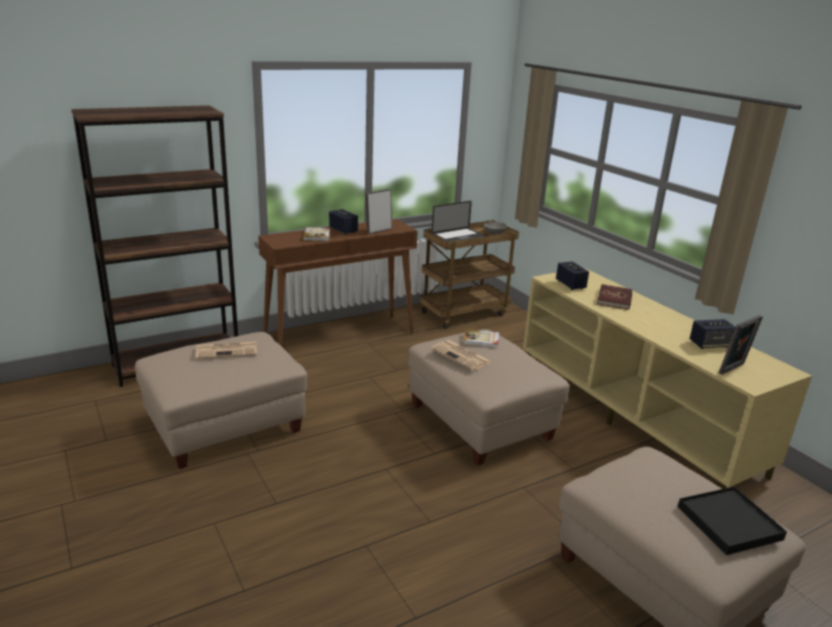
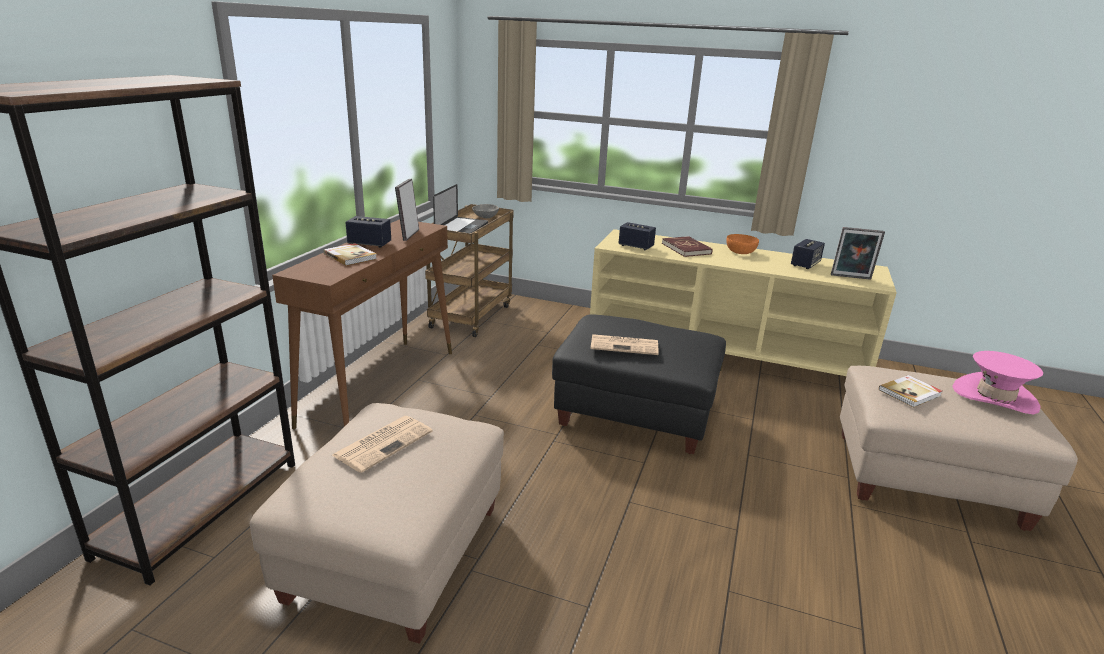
camera: 40 degrees left, 0 degrees up
beige ottoman [408,329,570,465] -> black ottoman [552,314,726,454]
book [463,329,499,348] -> book moved to [879,375,942,407]
black tray [678,486,787,555] -> pink hat [952,351,1043,414]
picture frame [719,315,763,375] -> picture frame turned 90 degrees clockwise [831,227,885,280]
none -> orange bowl [726,234,759,254]

